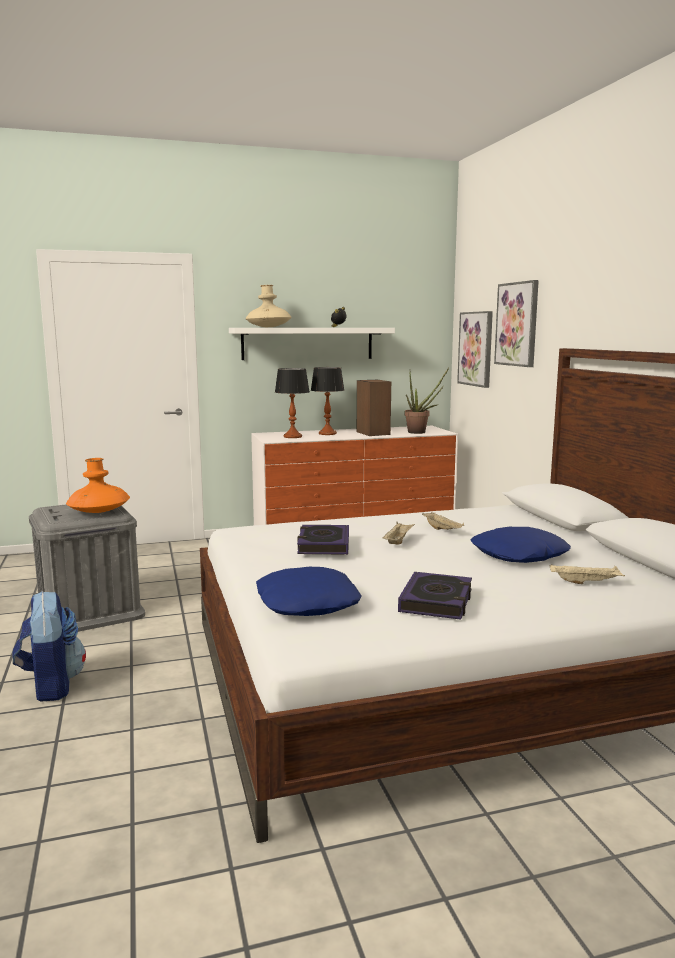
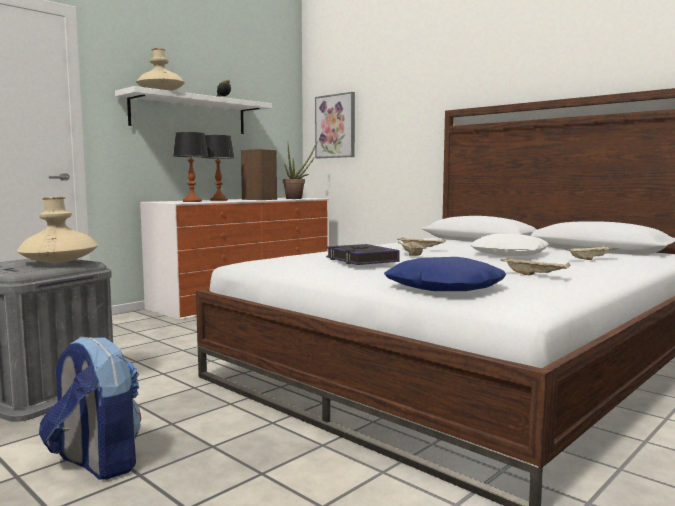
camera: 30 degrees left, 5 degrees down
orange vase [66,458,130,513] -> beige vase [17,197,99,263]
book [398,572,472,620] -> beige tray [500,258,570,275]
blue pillow [470,527,571,563] -> white pillow [471,234,549,256]
picture [494,280,539,367] -> none

